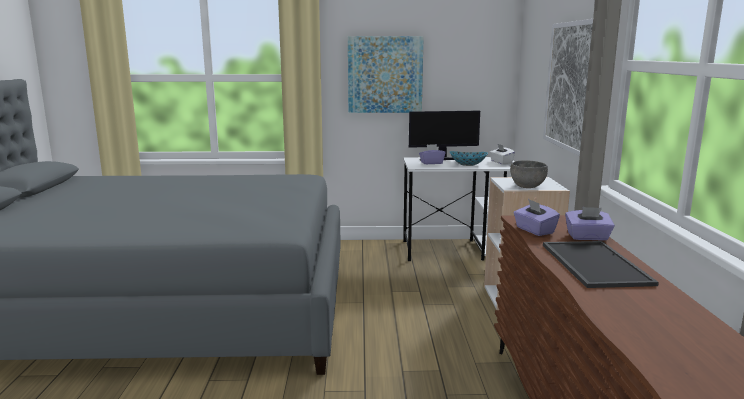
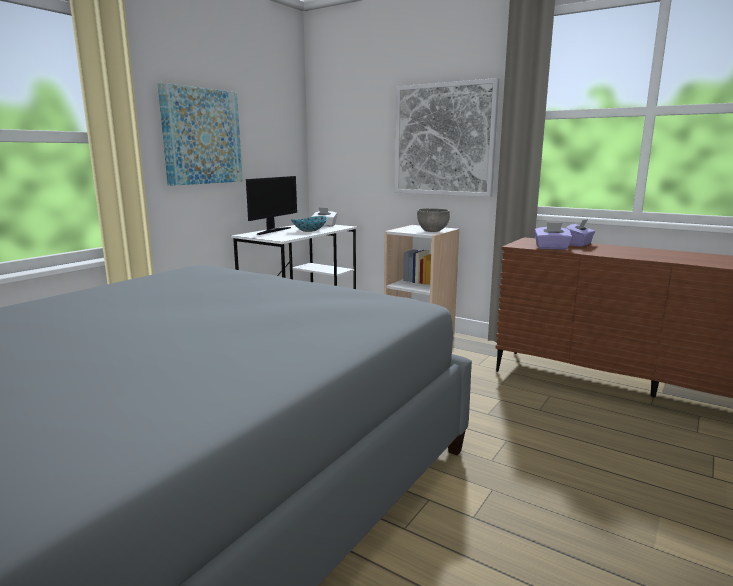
camera: 55 degrees left, 0 degrees up
purple tissue box [419,144,446,164] -> none
tray [543,241,659,288] -> none

